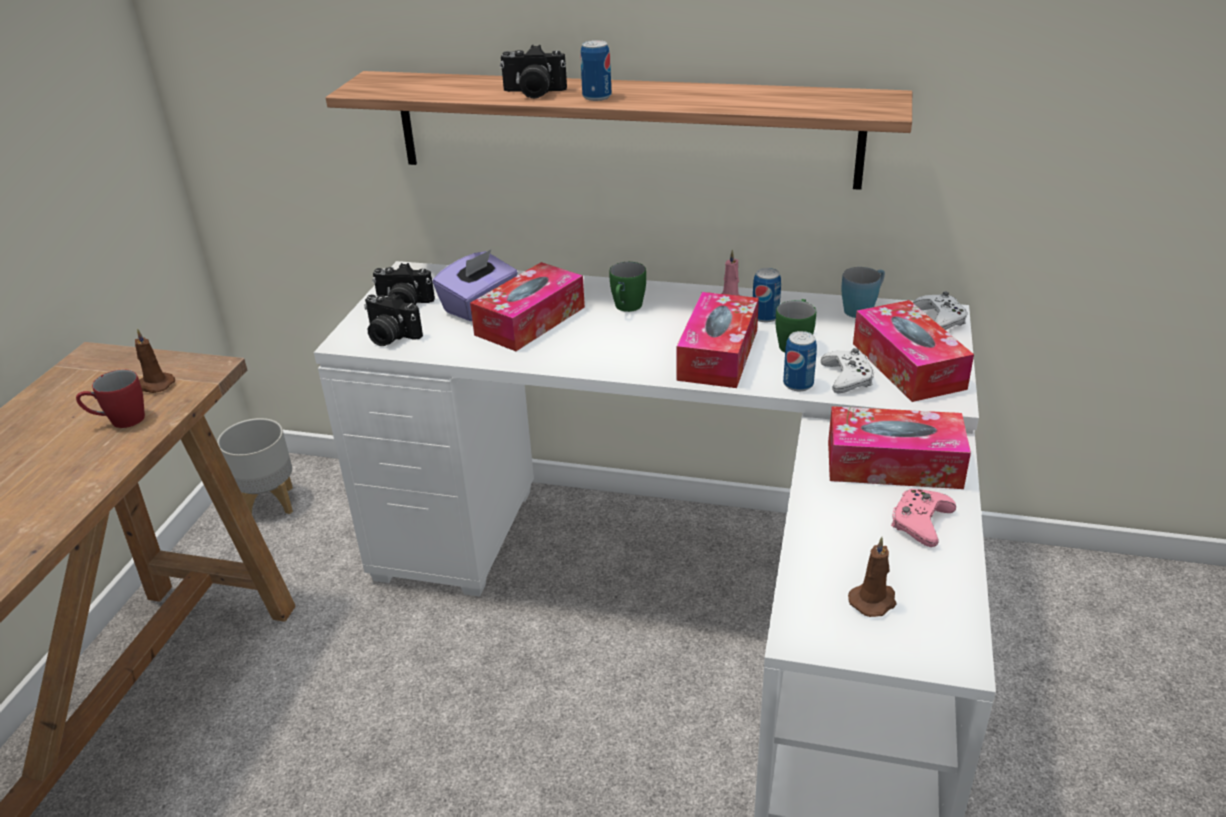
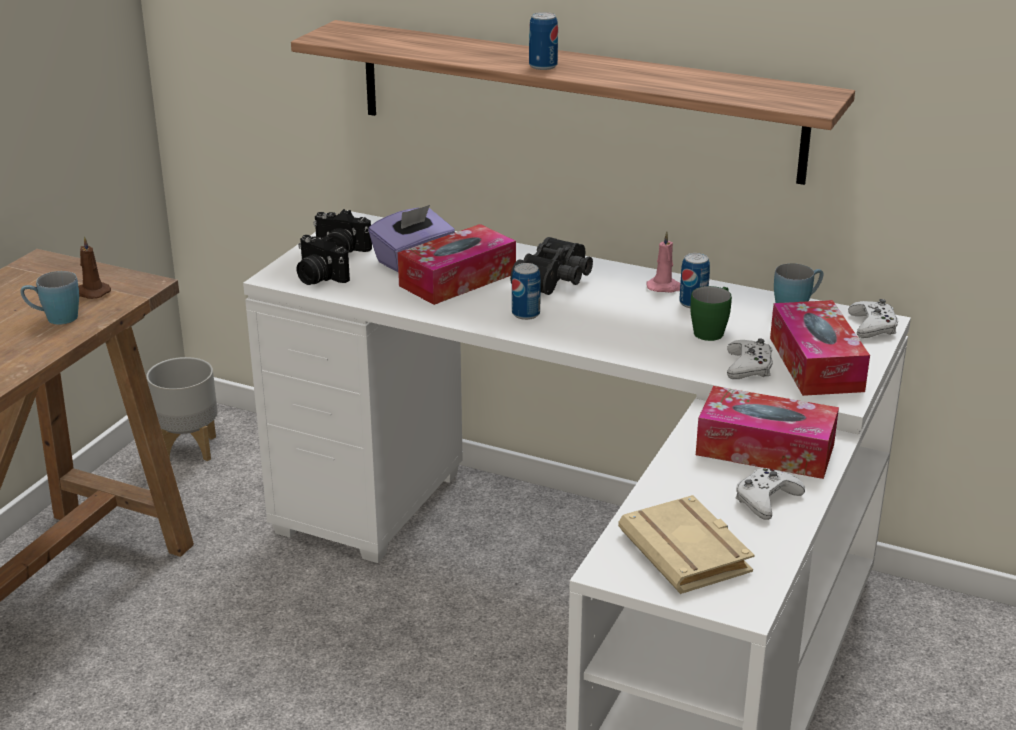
camera: 10 degrees right, 5 degrees down
red mug [76,370,145,428] -> blue mug [21,271,79,325]
camera [500,45,567,98] -> none
green mug [609,262,646,312] -> black binoculars [510,237,593,295]
tissue box [677,292,759,388] -> none
can [783,331,817,391] -> can moved to [512,263,541,320]
brown candle [848,537,897,617] -> beige book [618,495,755,594]
pink game controller [891,489,956,547] -> white game controller [735,468,805,520]

